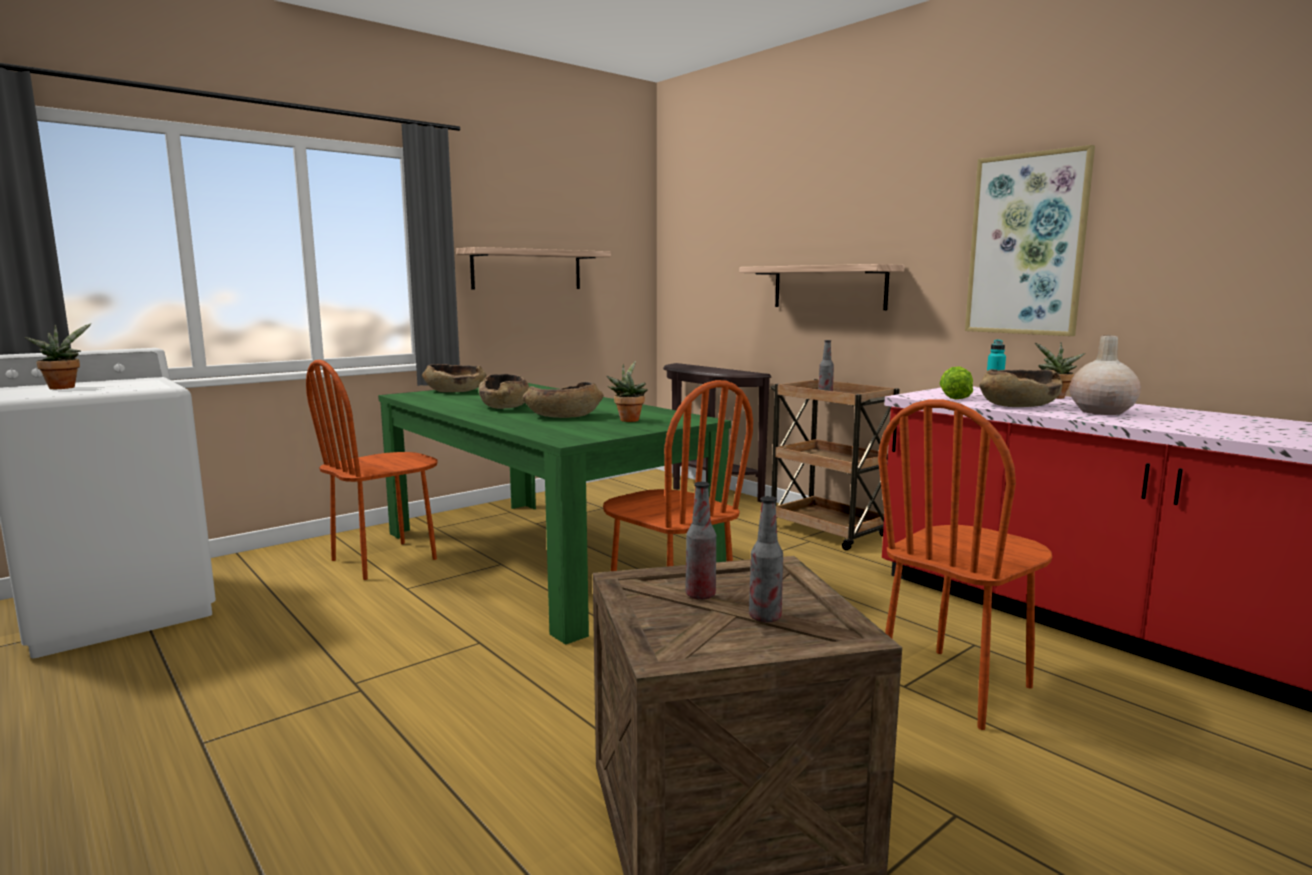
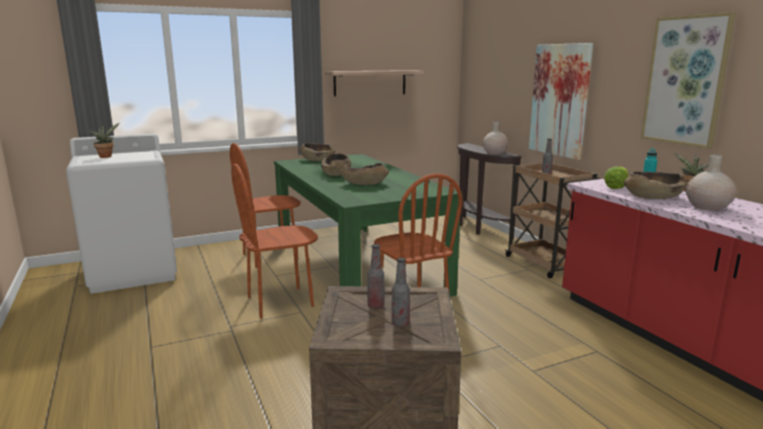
camera: 15 degrees right, 5 degrees up
potted plant [607,361,648,422] -> none
shelf [739,264,905,310] -> picture [529,43,593,160]
brown chair [878,400,1052,730] -> brown chair moved to [231,164,318,319]
none -> beige vase [483,121,508,154]

